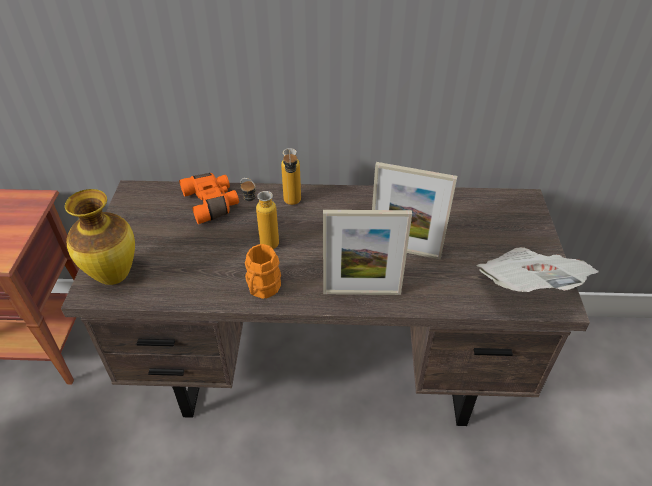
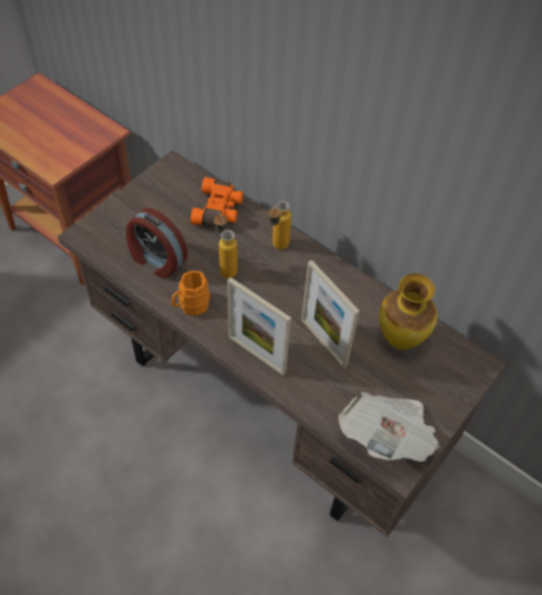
camera: 35 degrees right, 10 degrees up
vase [65,189,135,285] -> vase moved to [379,273,437,350]
none -> alarm clock [126,208,188,279]

